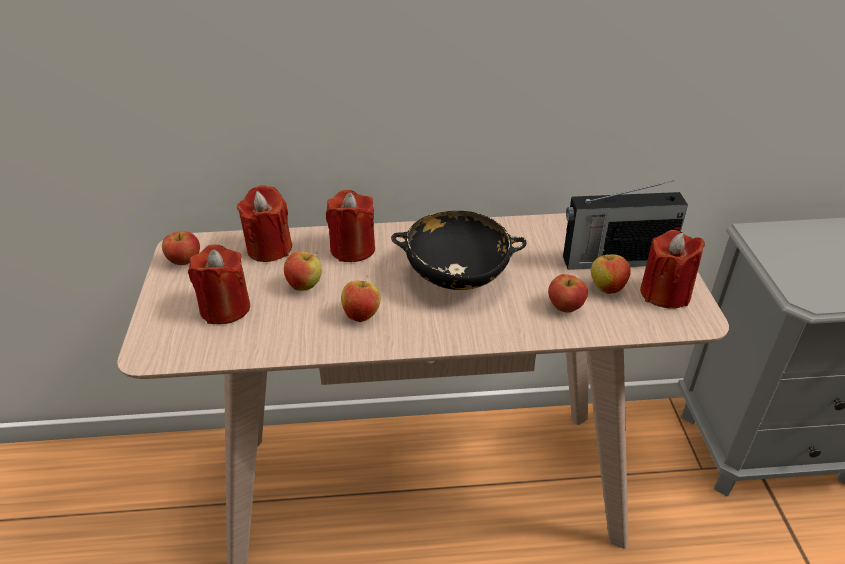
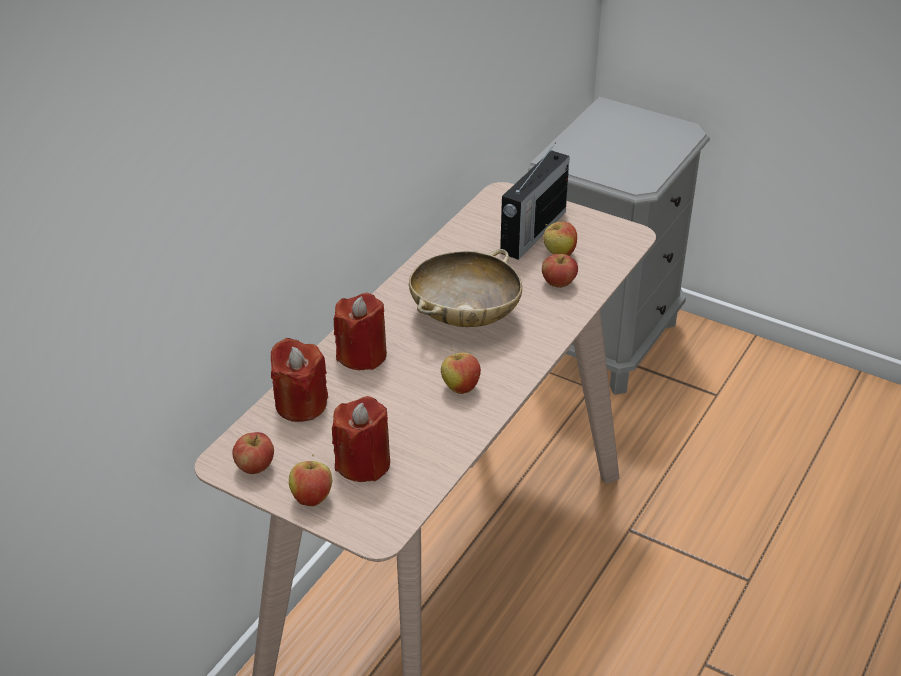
camera: 55 degrees left, 0 degrees up
apple [284,251,322,291] -> apple moved to [289,454,332,506]
black bowl [391,211,527,290] -> beige bowl [409,249,522,327]
red candle [640,230,705,309] -> none

